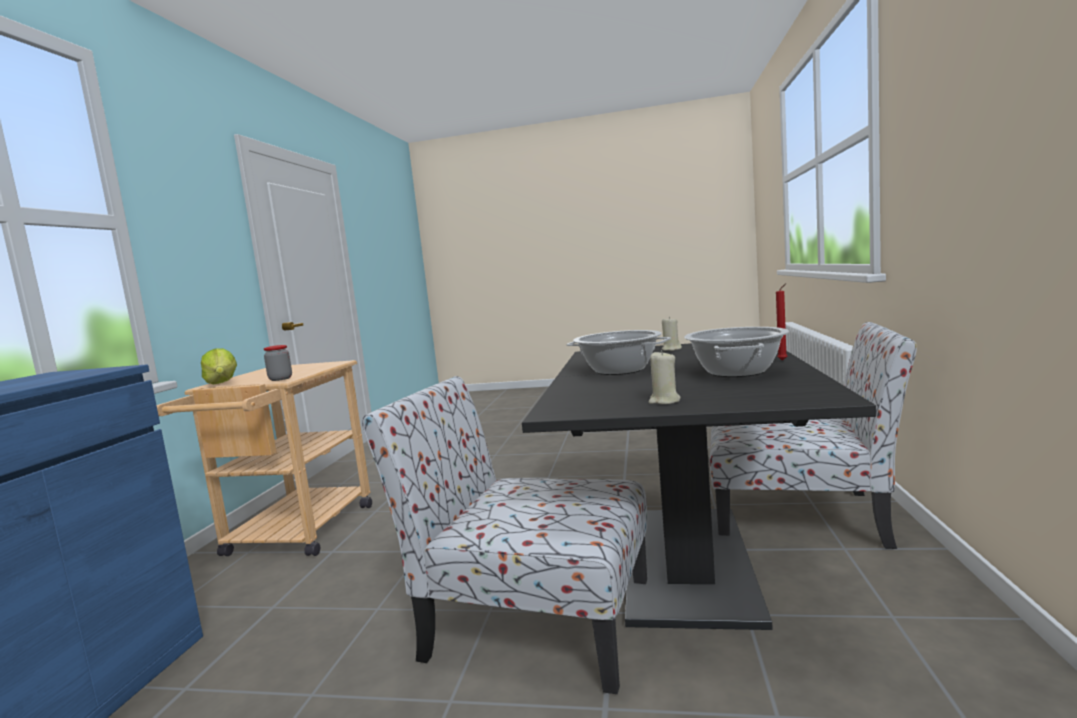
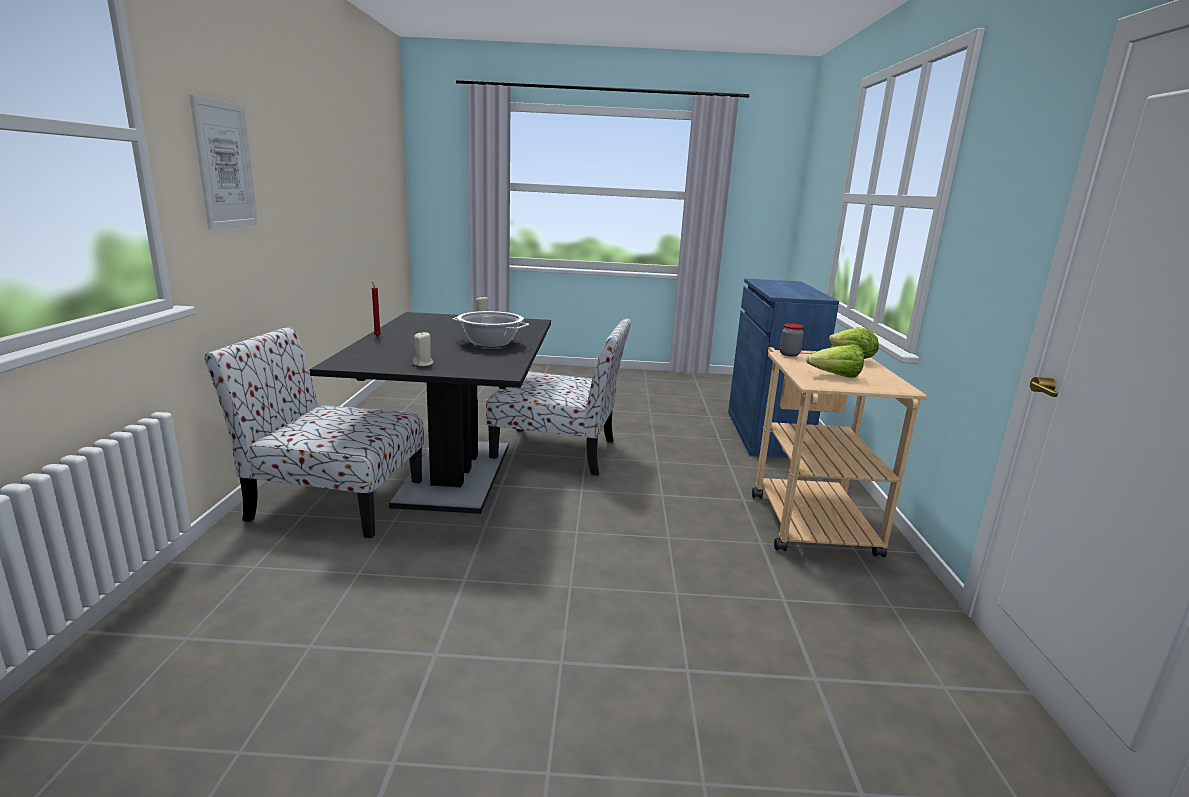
camera: 170 degrees right, 10 degrees up
cooking pot [684,327,789,377] -> none
none -> picture [190,95,258,230]
none -> lettuce [806,344,864,378]

